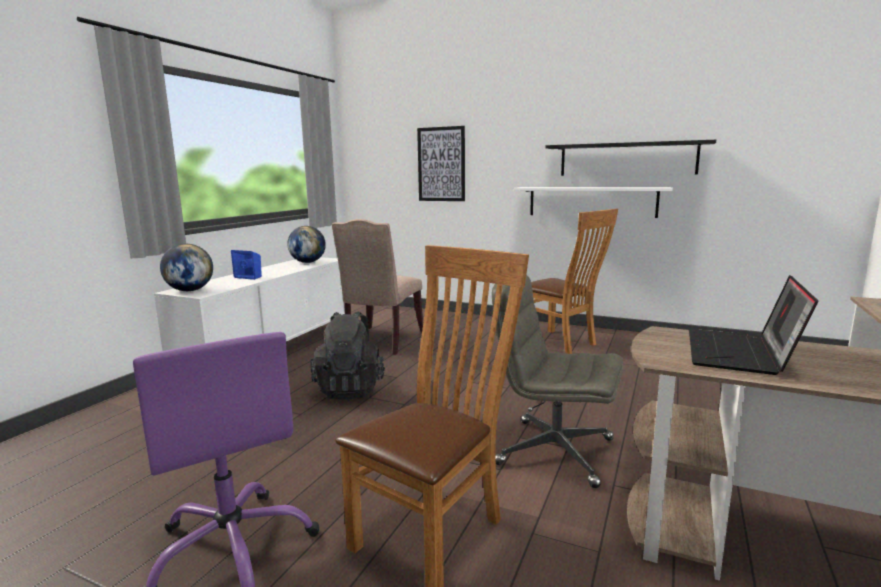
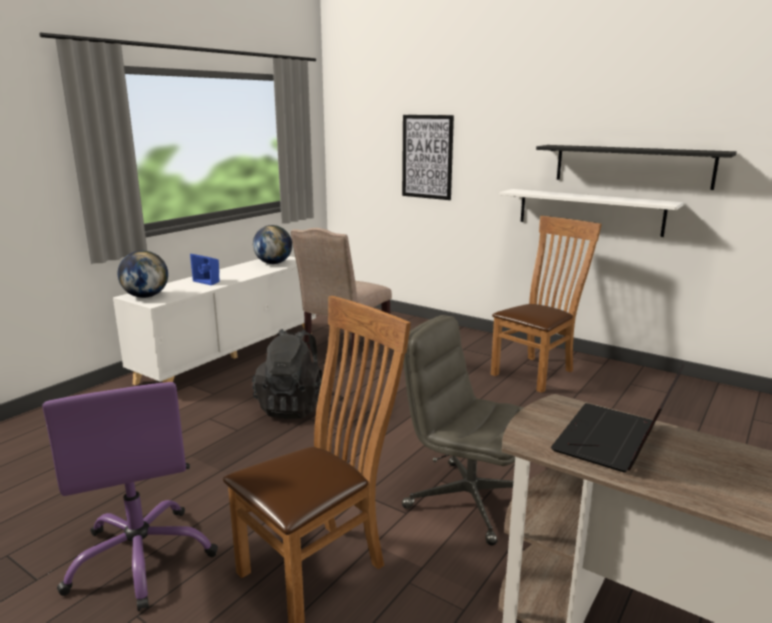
camera: 10 degrees right, 5 degrees up
brown chair [531,209,618,354] -> brown chair turned 105 degrees counterclockwise [491,216,602,393]

